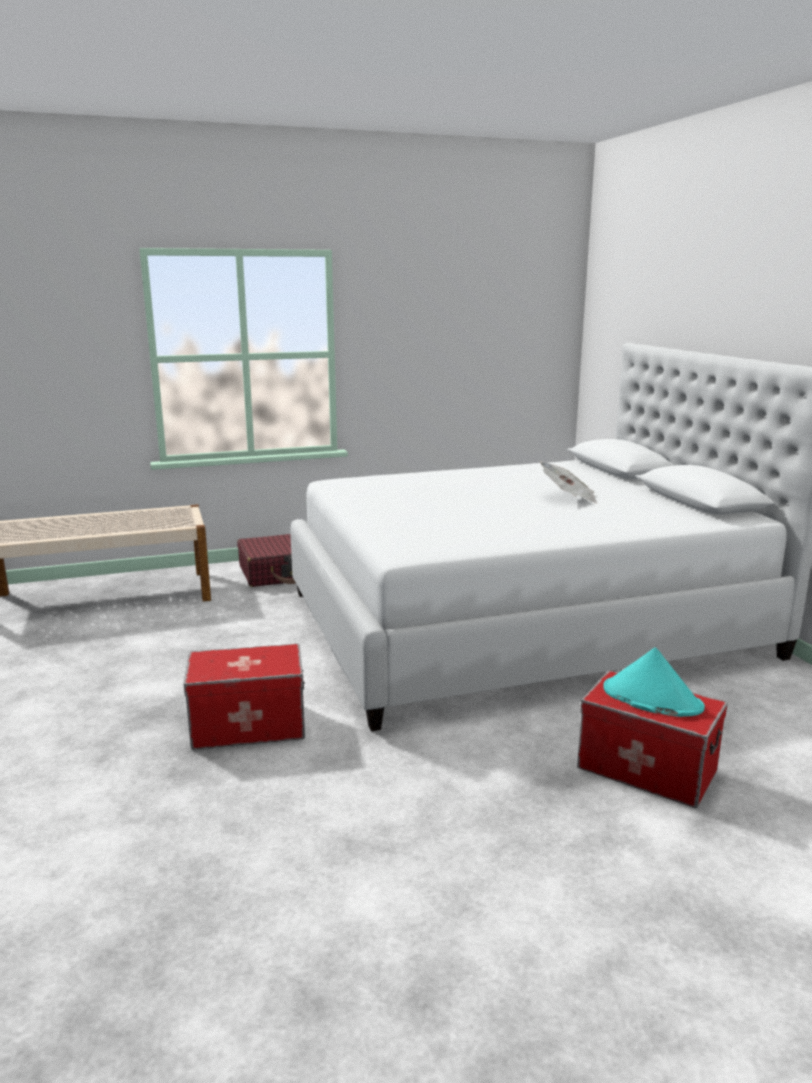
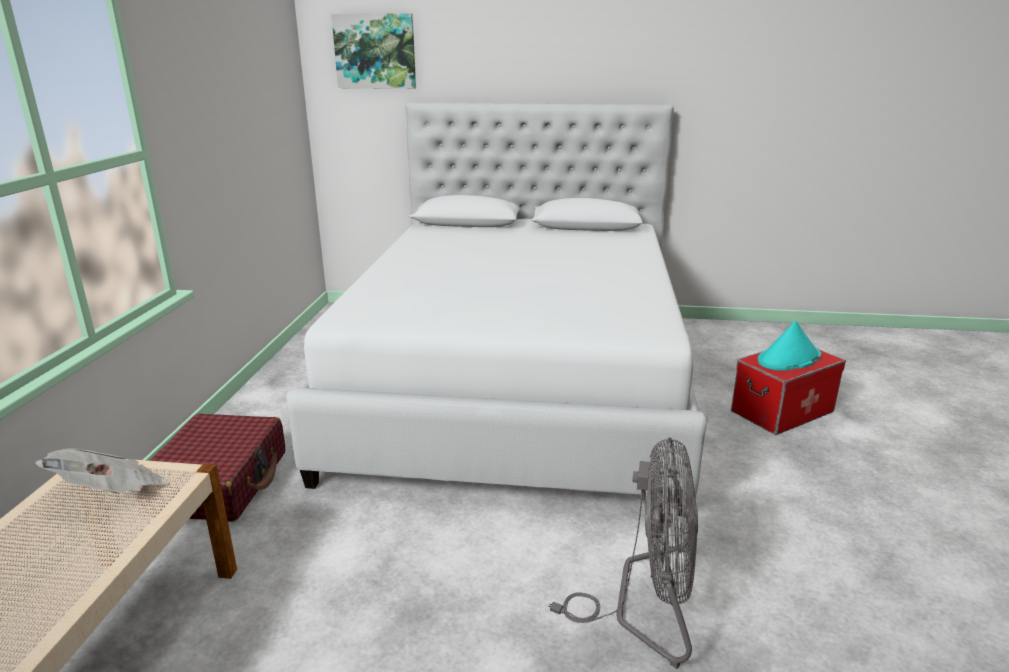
camera: 65 degrees left, 5 degrees up
storage box [184,644,305,749] -> grey fan [548,437,698,669]
newspaper [539,462,598,504] -> newspaper moved to [35,448,169,494]
none -> picture [331,13,416,89]

